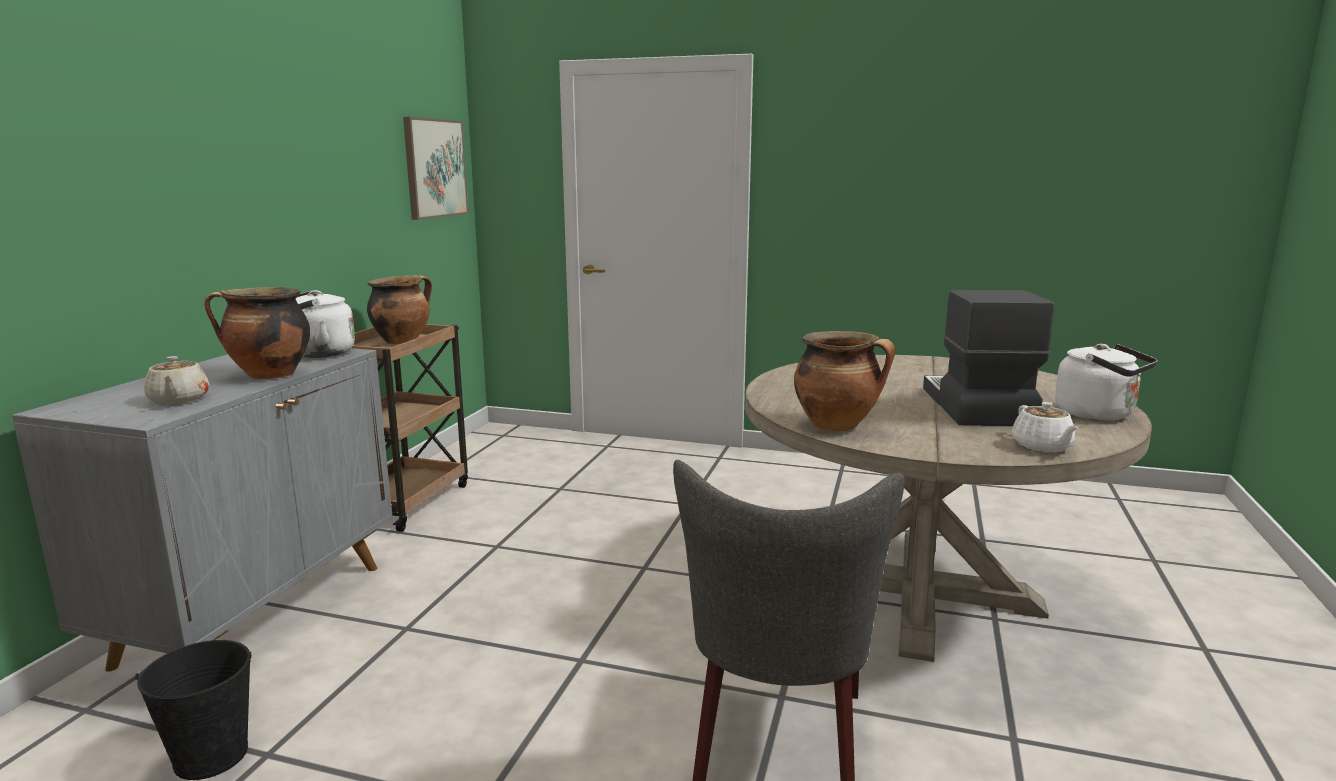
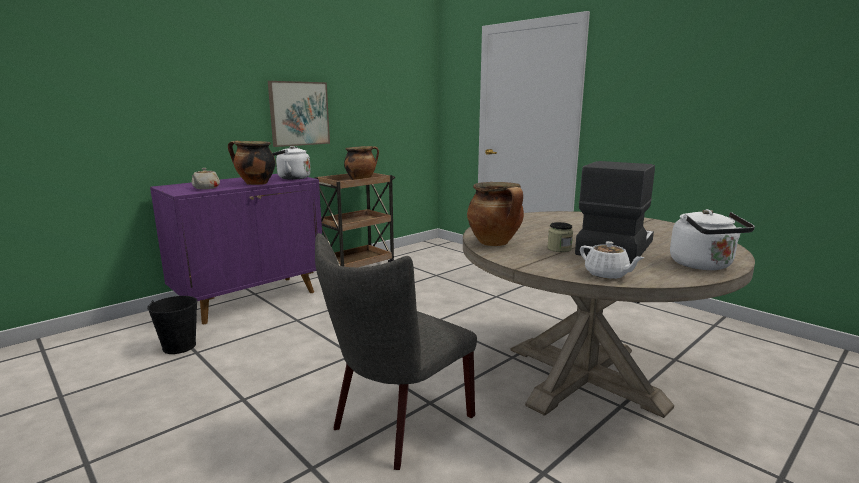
camera: 30 degrees right, 0 degrees up
grey cabinet [12,348,393,672] -> purple cabinet [150,174,322,324]
picture [403,117,468,220] -> picture moved to [268,81,330,147]
white teapot [1012,402,1078,453] -> white teapot turned 60 degrees counterclockwise [580,241,644,279]
none -> jar [547,222,573,252]

